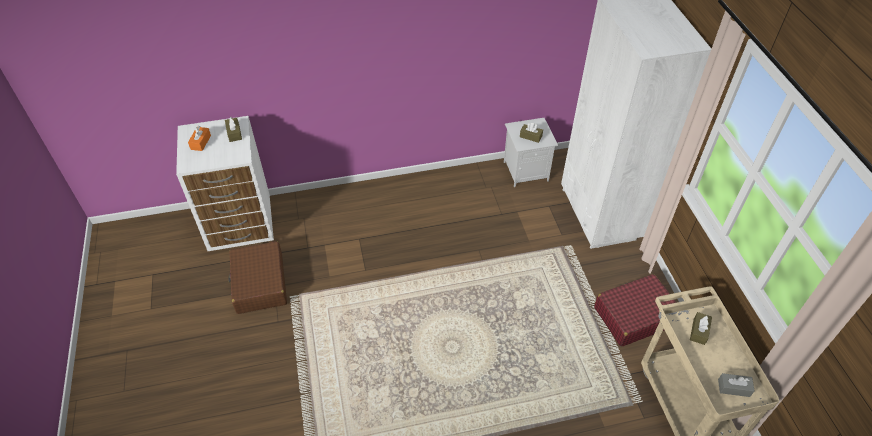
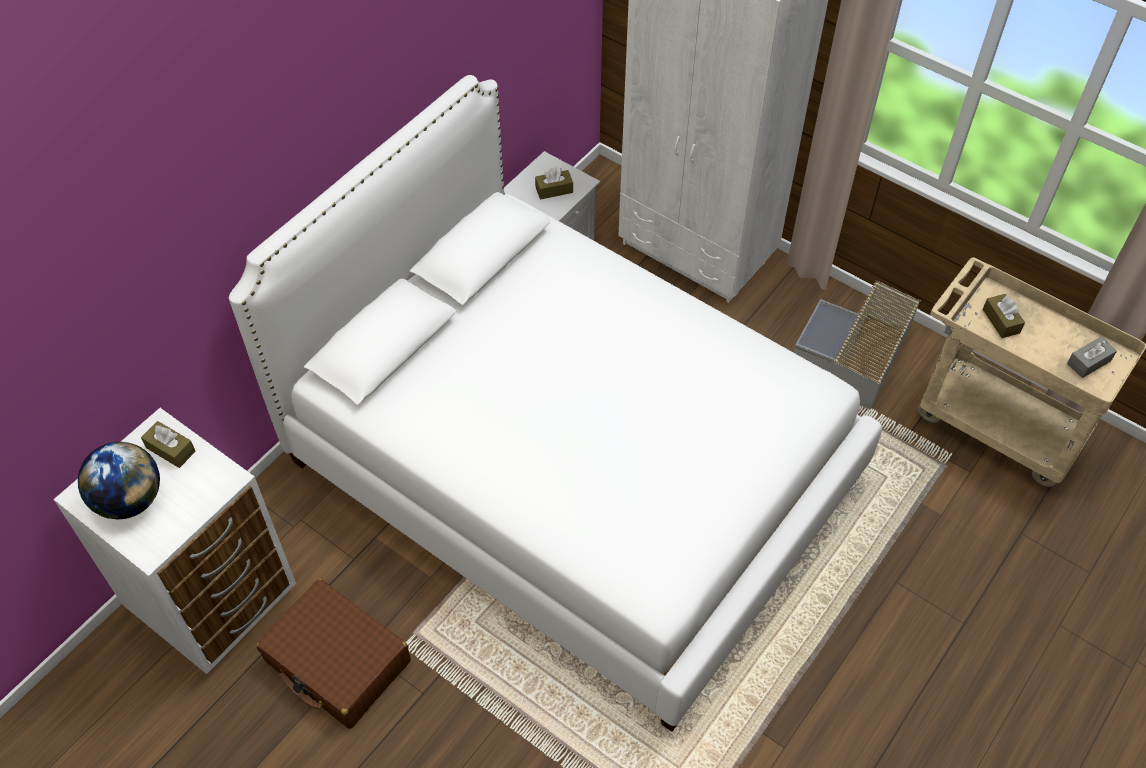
camera: 40 degrees left, 5 degrees up
orange tissue box [188,126,211,151] -> globe [78,442,160,519]
red suitcase [594,274,677,347] -> grey storage box [794,280,921,410]
none -> white bed [229,75,882,732]

